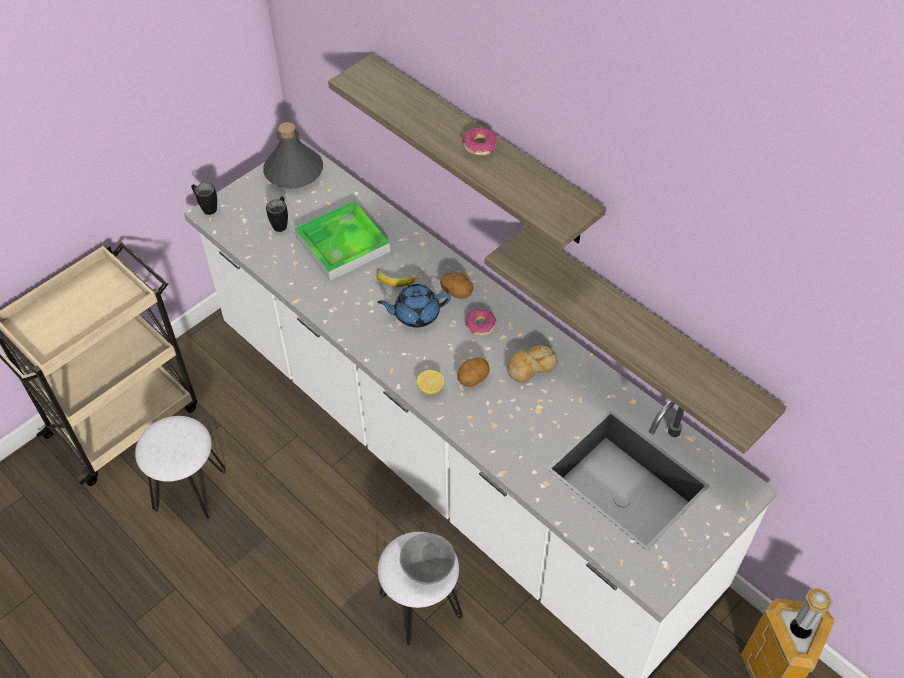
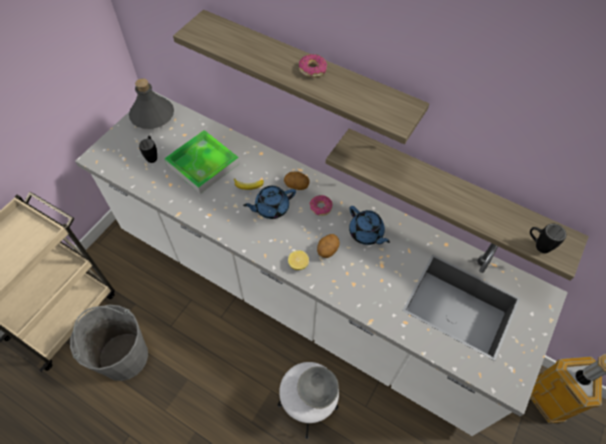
camera: 15 degrees left, 5 degrees up
white stool [135,416,226,520] -> grey bucket [70,305,148,381]
black mug [191,183,217,215] -> black mug moved to [530,224,566,253]
bread [507,345,558,383] -> blue teapot [349,206,390,245]

